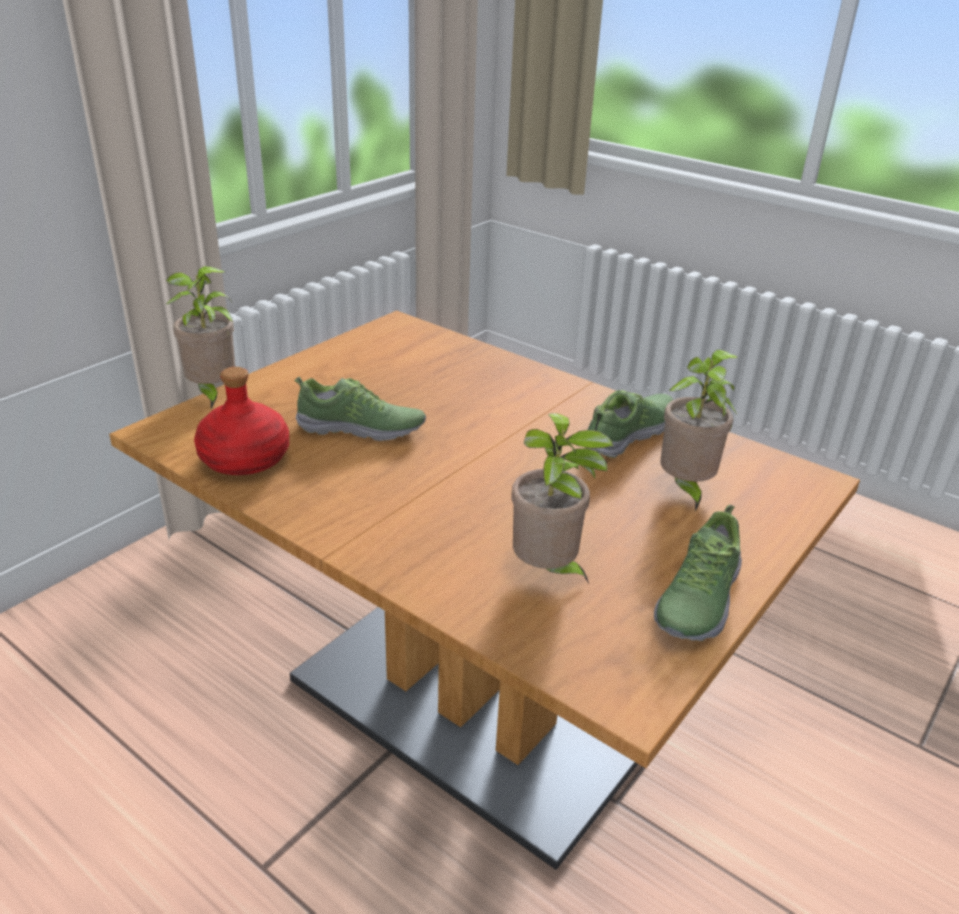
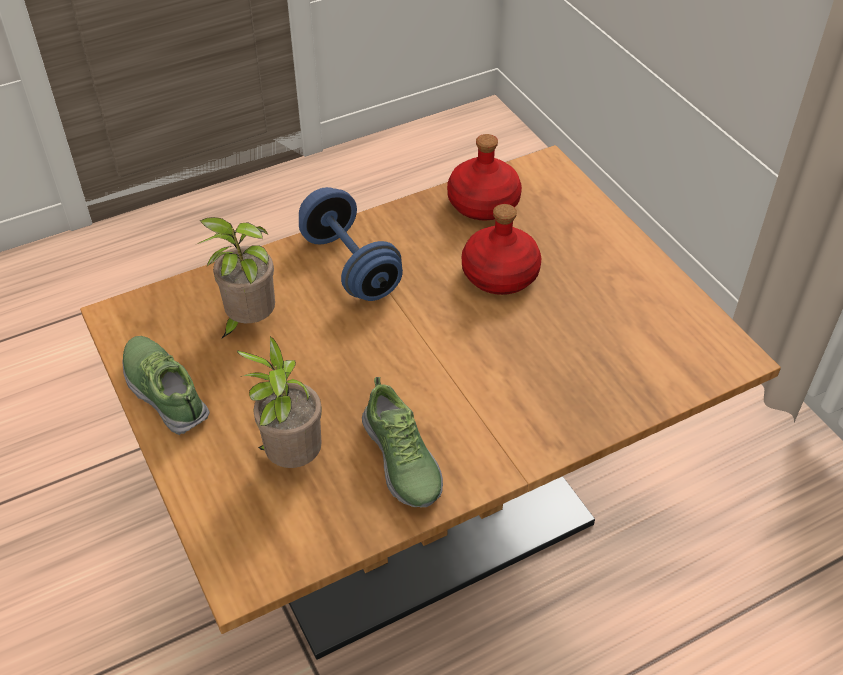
camera: 115 degrees right, 15 degrees up
potted plant [166,266,235,409] -> none
shoe [294,377,426,441] -> red bottle [462,204,541,295]
none -> blue dumbbell [299,187,403,301]

